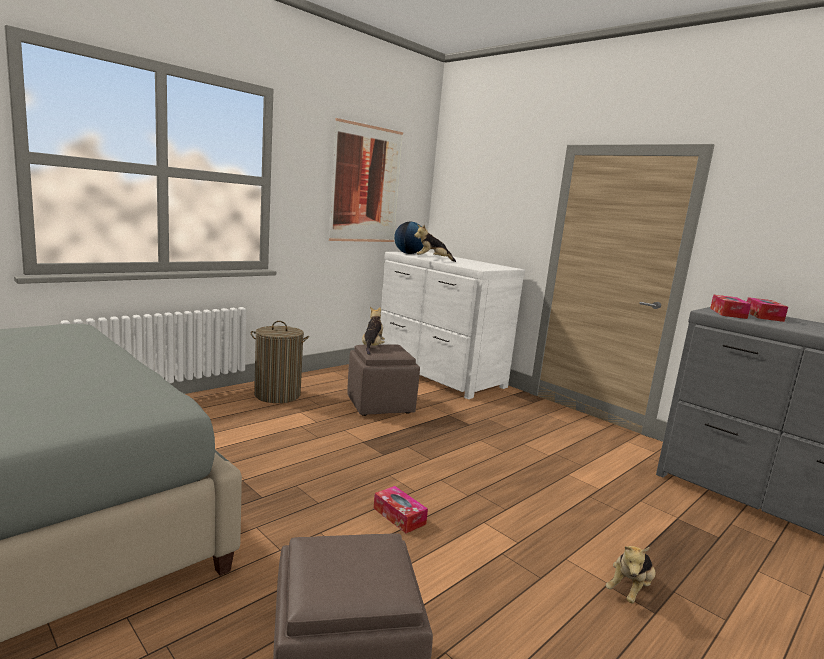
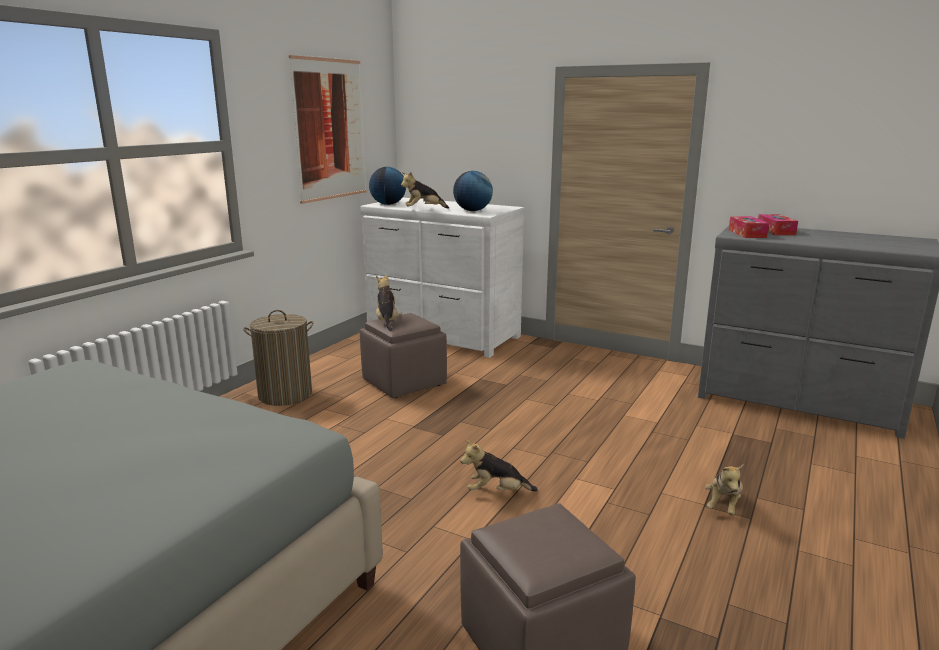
camera: 15 degrees left, 5 degrees up
tissue box [374,486,428,533] -> plush toy [460,440,538,491]
none -> globe [453,171,493,211]

